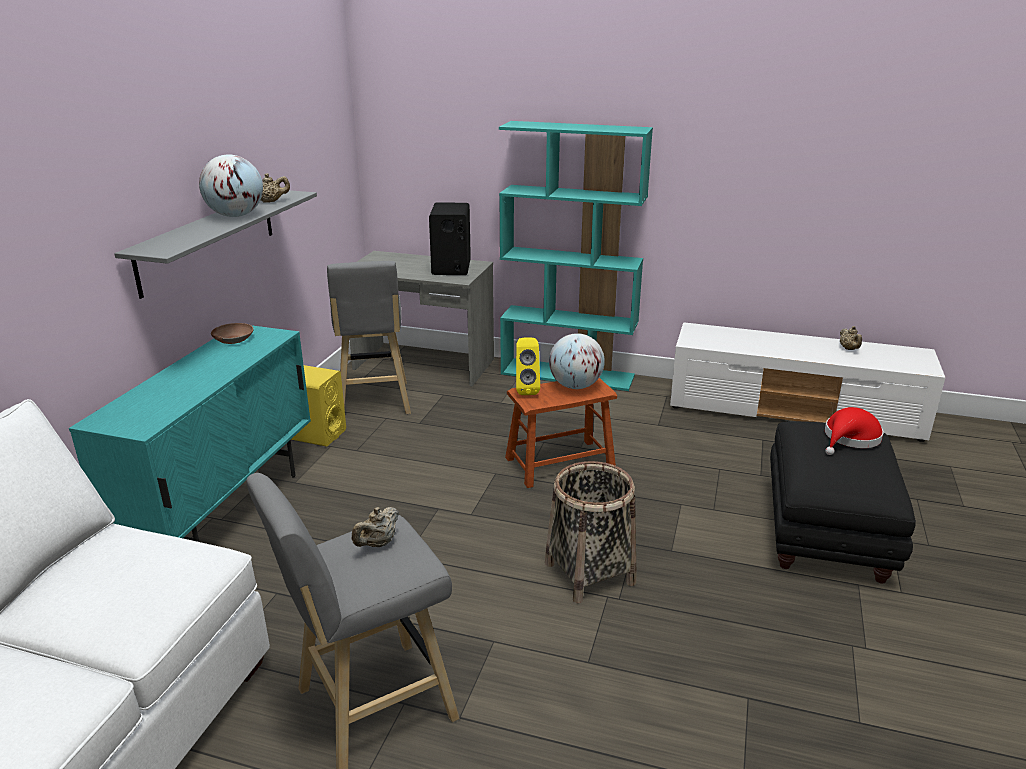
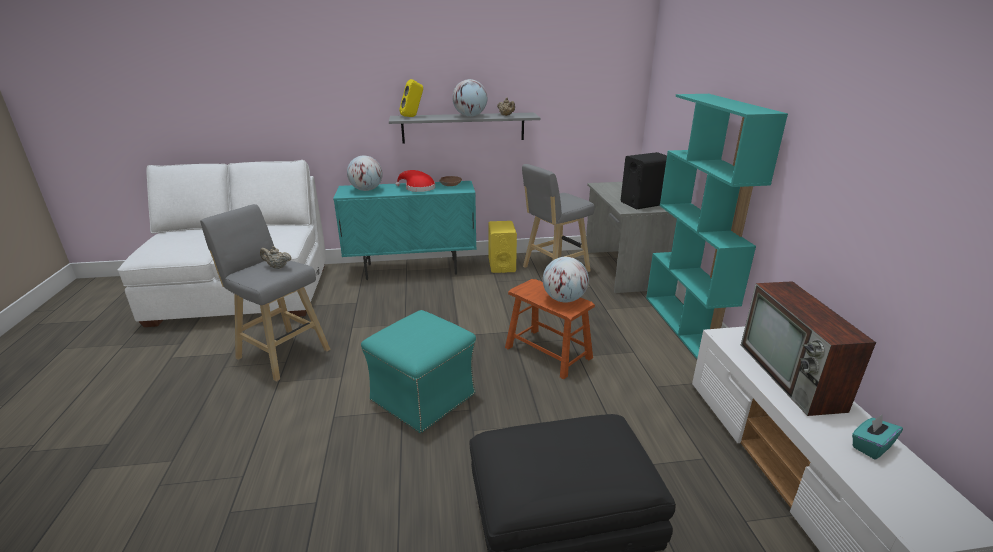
camera: 65 degrees right, 0 degrees up
yellow speaker [516,337,540,395] -> yellow speaker moved to [399,79,423,117]
basket [545,461,636,603] -> turquoise ottoman [361,310,476,433]
red hat [825,407,884,455] -> red hat moved to [395,170,435,192]
beige teapot [840,326,862,350] -> turquoise tissue box [852,415,903,460]
none -> globe [347,155,382,191]
none -> television [741,281,876,416]

